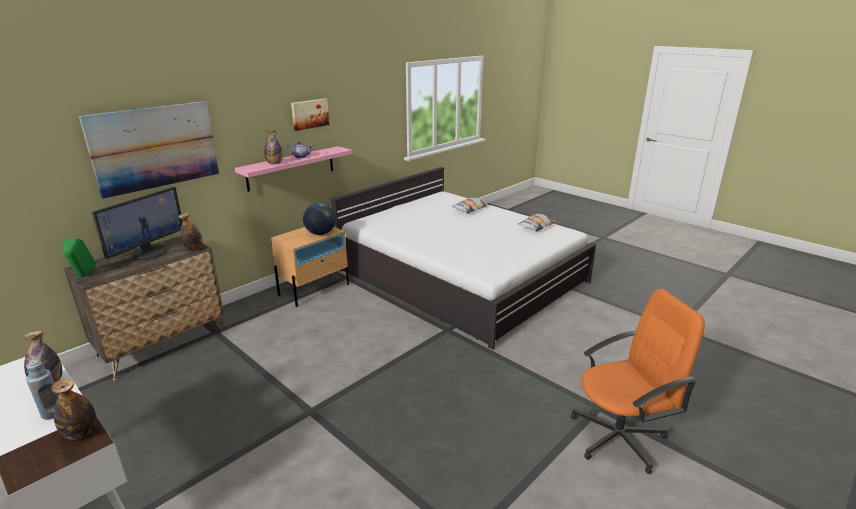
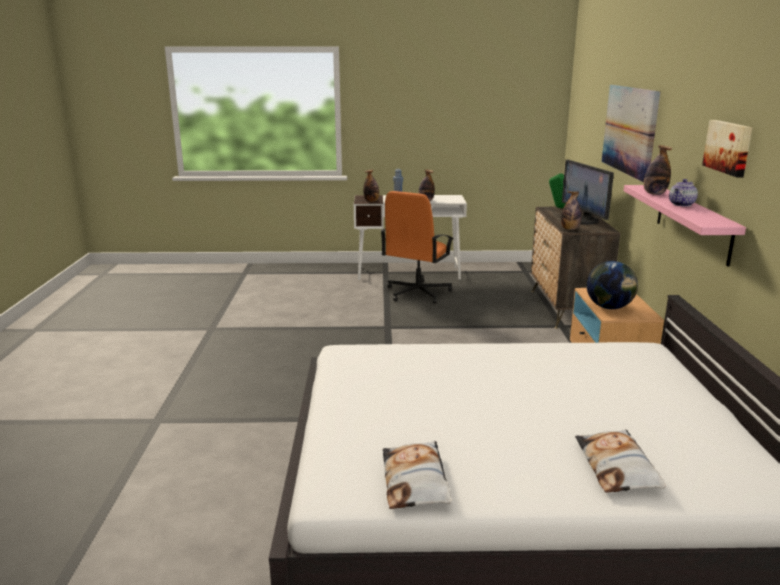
camera: 135 degrees right, 5 degrees down
orange office chair [571,289,705,474] -> orange office chair moved to [380,191,453,303]

